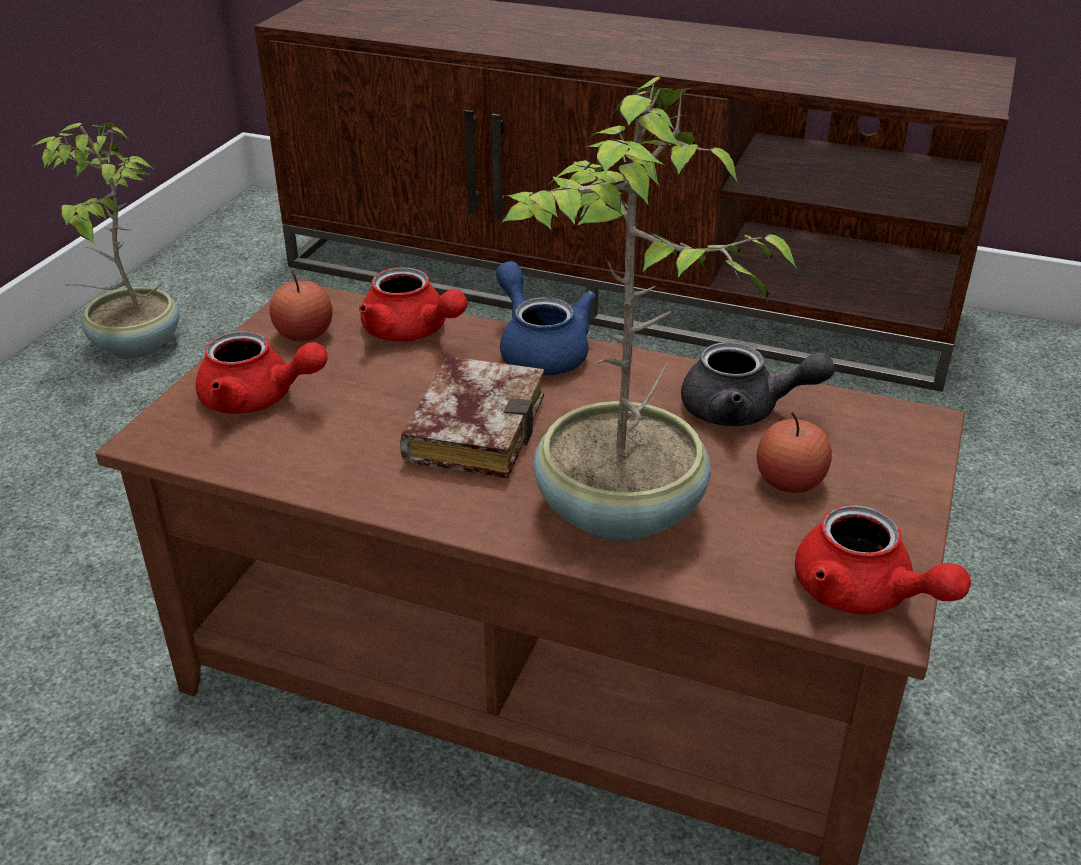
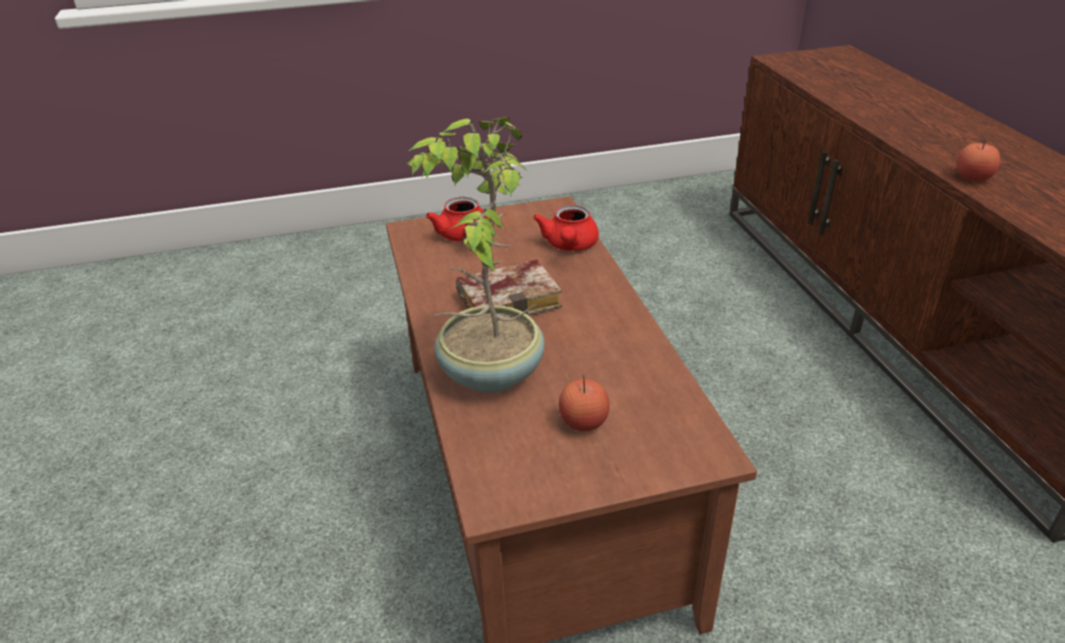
camera: 55 degrees right, 0 degrees up
potted plant [31,123,179,358] -> none
apple [269,271,333,342] -> apple moved to [957,136,1000,181]
blue teapot [496,261,596,375] -> none
grey teapot [681,342,835,426] -> none
red teapot [795,505,971,614] -> none

